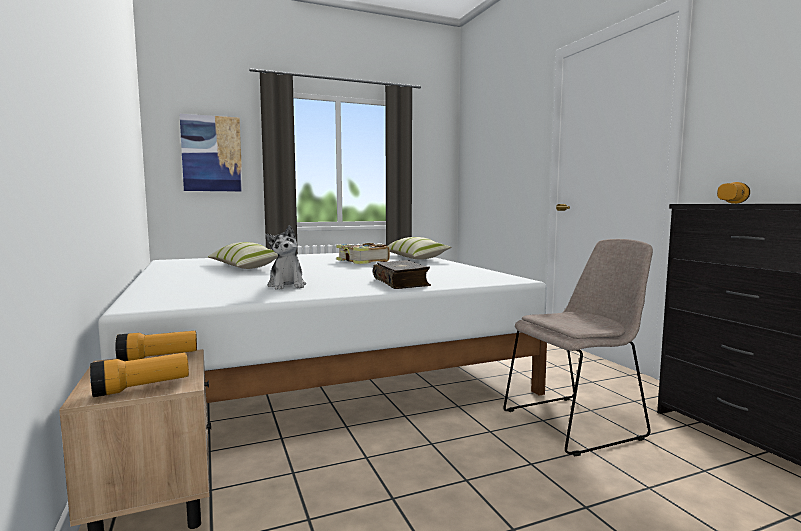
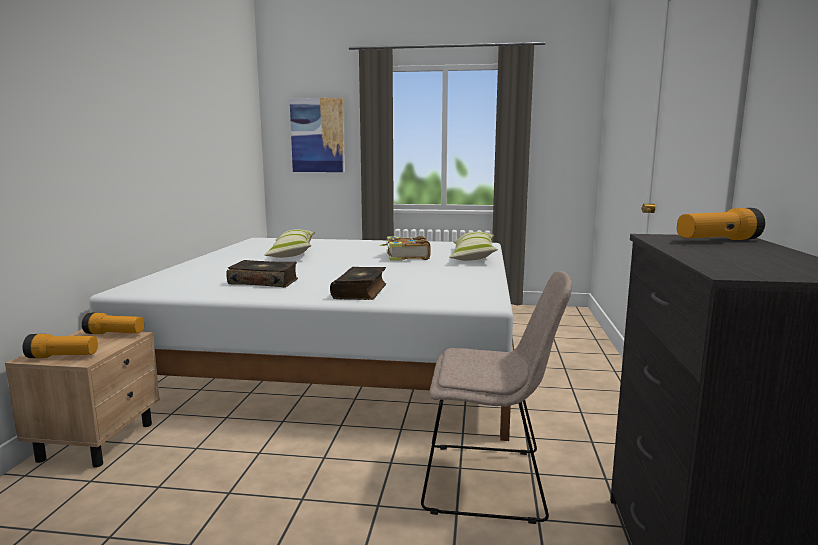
camera: 30 degrees right, 5 degrees up
plush toy [266,225,306,290] -> book [226,260,298,287]

